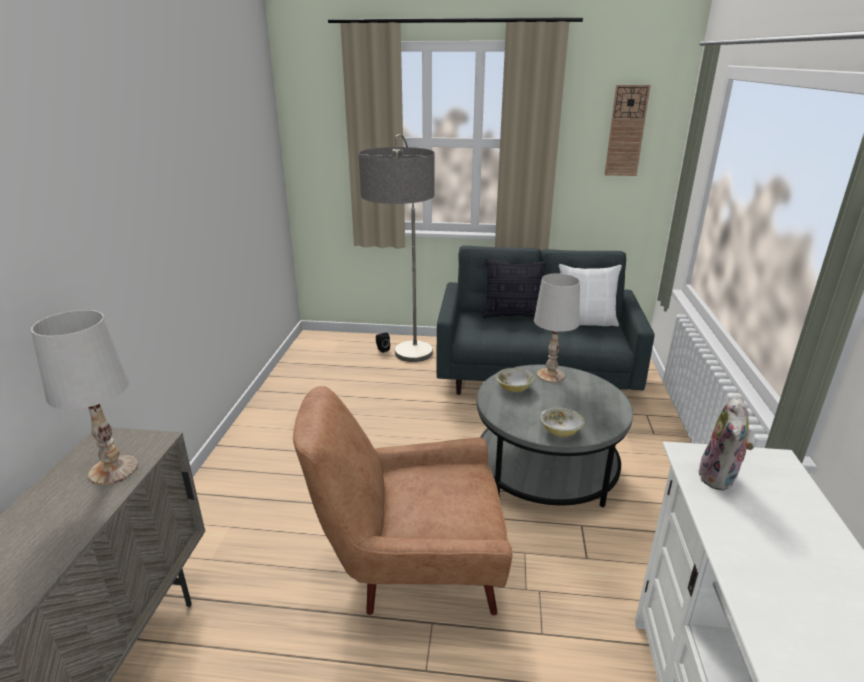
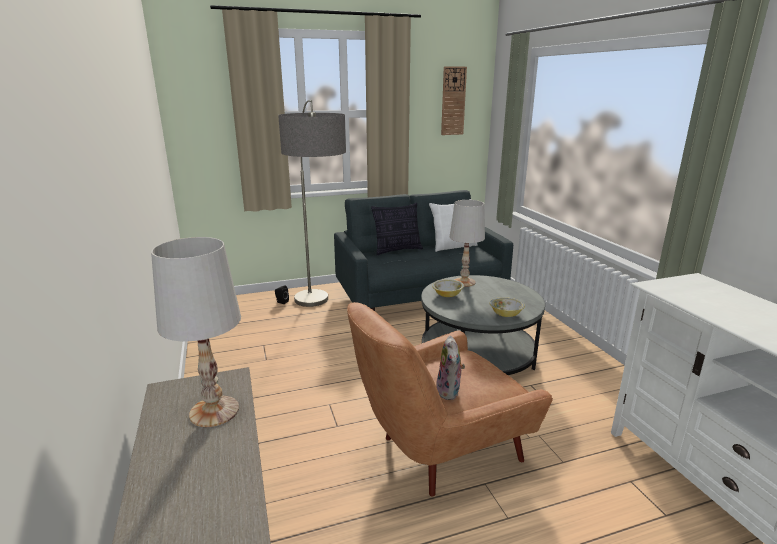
camera: 25 degrees left, 5 degrees down
plush toy [698,396,754,491] -> plush toy moved to [436,336,465,400]

